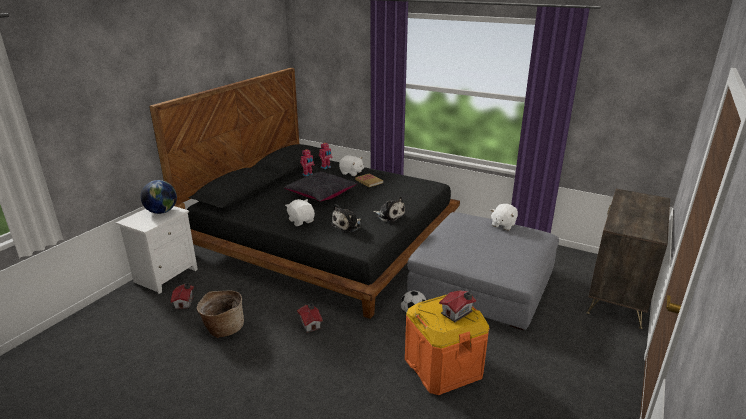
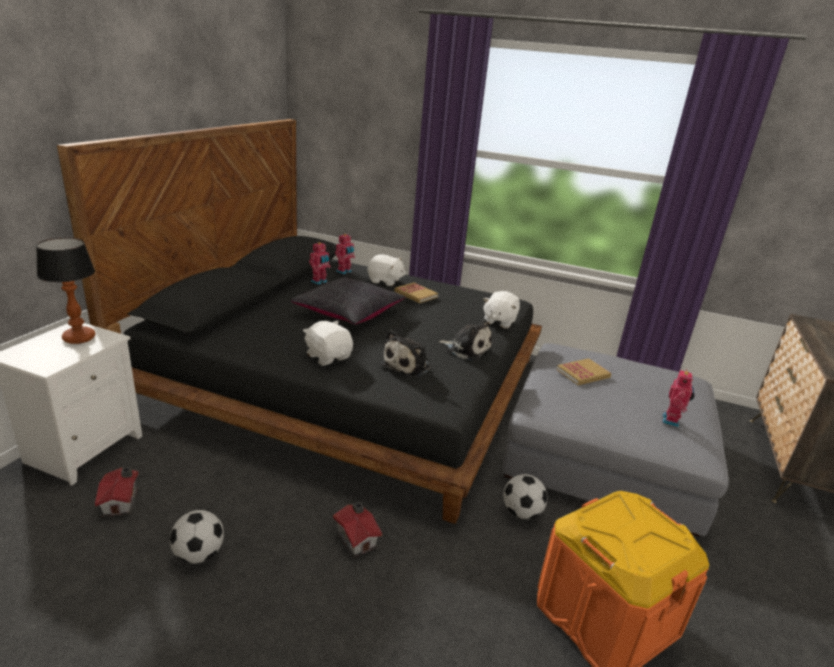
camera: 10 degrees left, 0 degrees up
globe [140,180,177,214] -> table lamp [36,238,96,344]
basket [197,291,244,338] -> football [170,510,224,563]
toy house [439,290,476,322] -> none
white plush toy [491,204,518,230] -> white plush toy moved to [483,291,520,329]
none -> book [556,358,611,385]
none -> toy robot [662,369,695,427]

